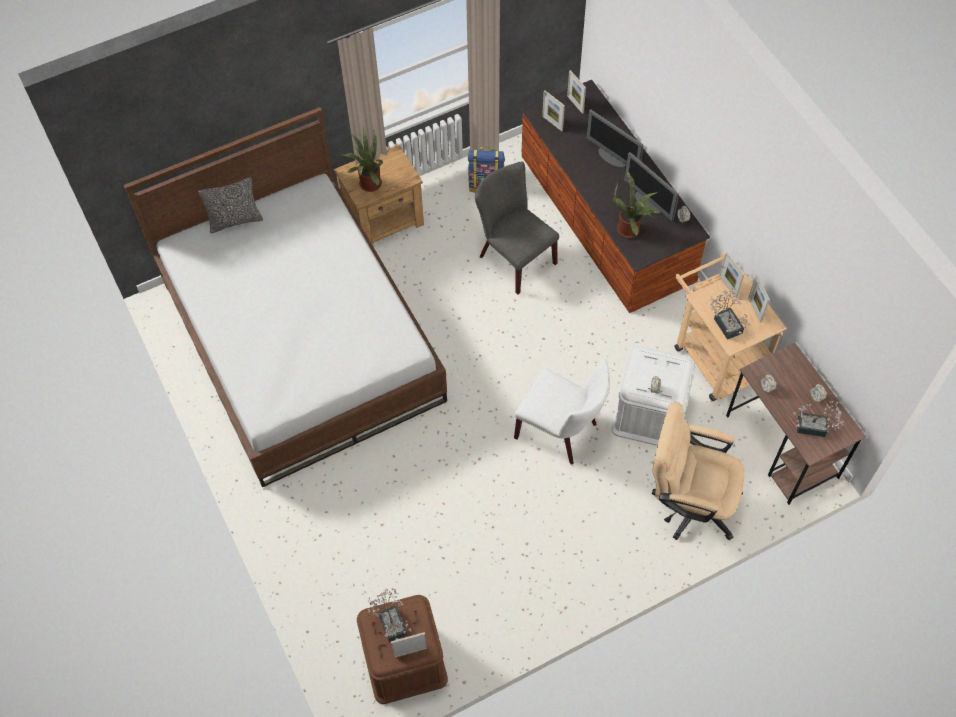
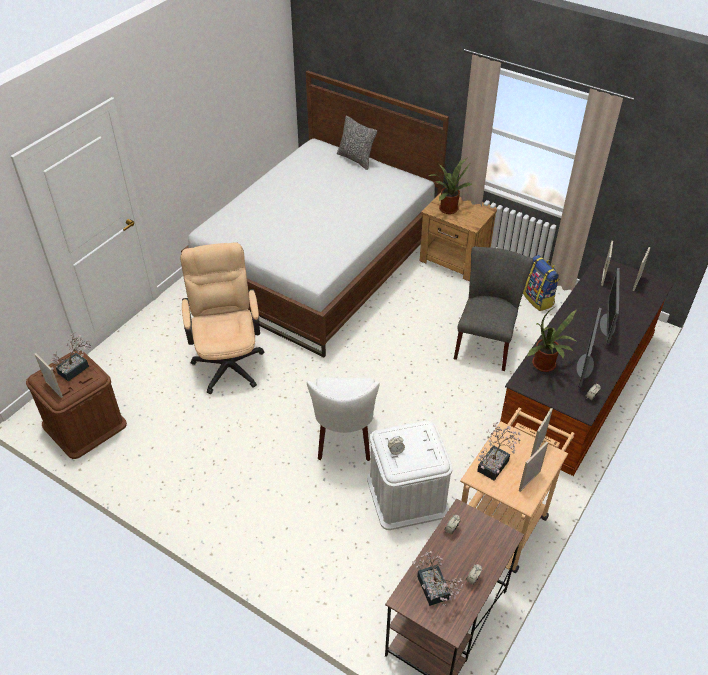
camera: 60 degrees right, 15 degrees down
beige office chair [652,402,744,540] -> beige office chair moved to [180,242,265,394]

